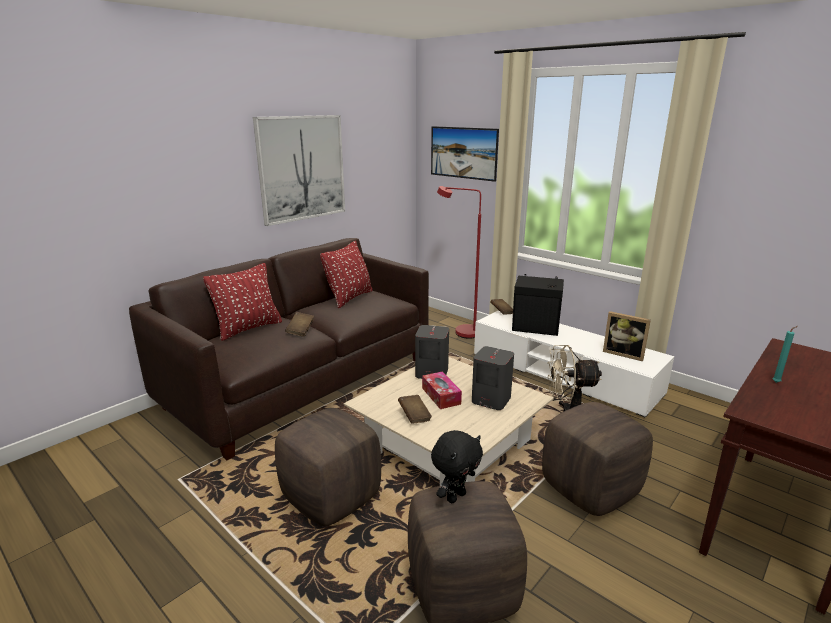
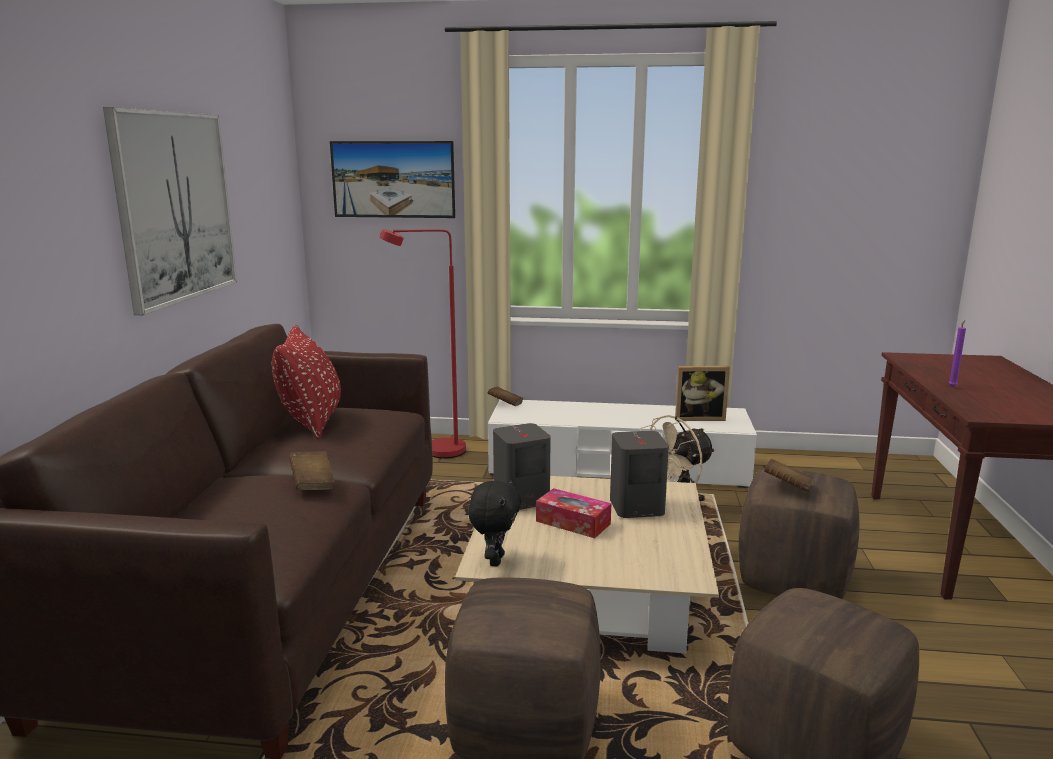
camera: 35 degrees left, 5 degrees down
red pillow [203,263,282,341] -> none
brown book [398,395,432,424] -> brown book moved to [764,459,814,492]
black plush toy [431,430,483,503] -> black plush toy moved to [468,479,521,566]
black speaker [512,274,564,336] -> none
turquoise candle [773,326,798,383] -> purple candle [948,320,966,387]

